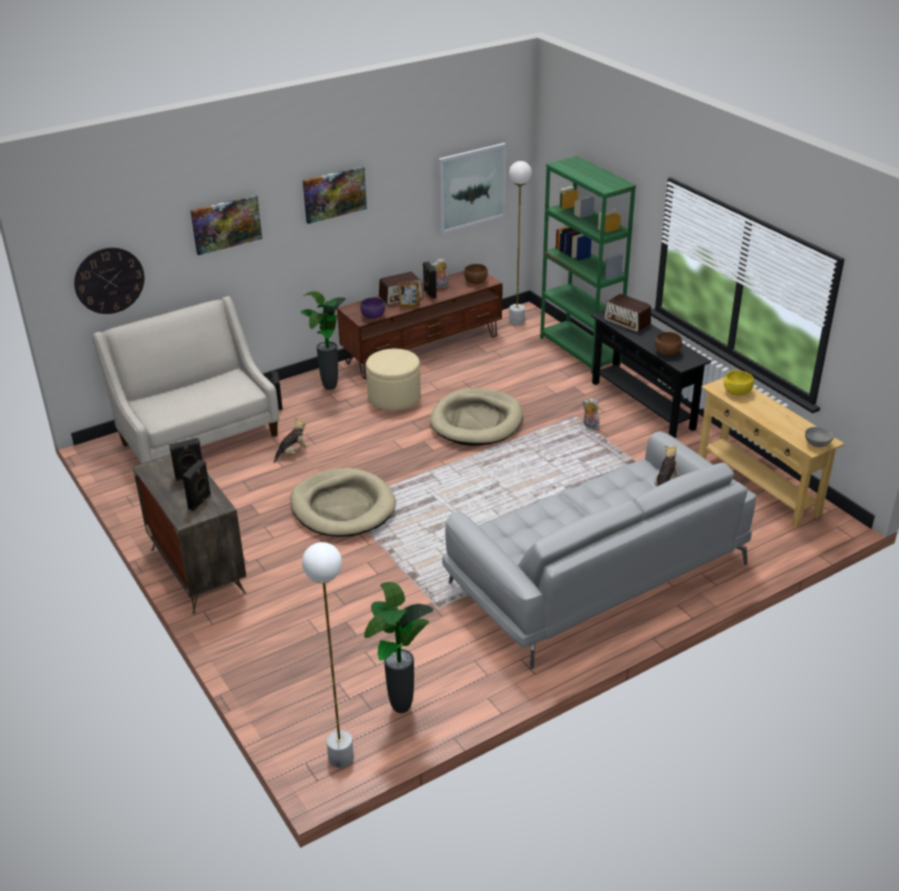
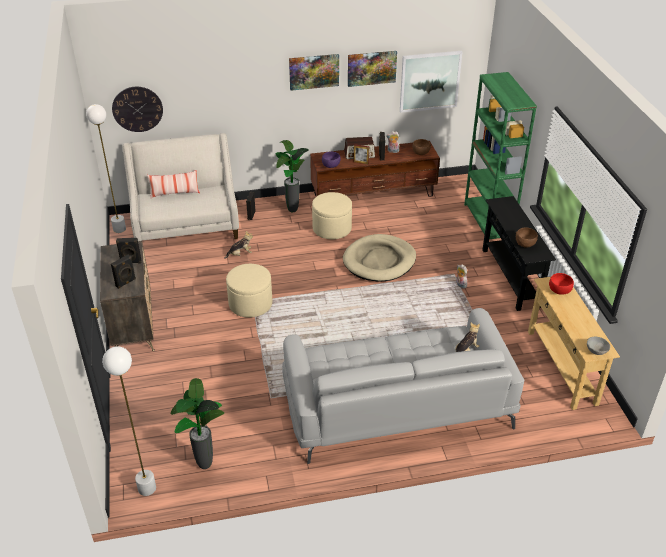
camera: 20 degrees right, 5 degrees up
picture [190,195,262,255] -> picture moved to [348,51,397,87]
beige dog bed [290,468,396,537] -> beige ottoman [226,264,273,318]
white floor lamp [509,161,532,326] -> white floor lamp moved to [86,104,126,233]
radio [604,294,651,332] -> none
yellow bowl [724,370,754,396] -> red bowl [549,273,574,295]
none -> pillow [147,170,200,198]

